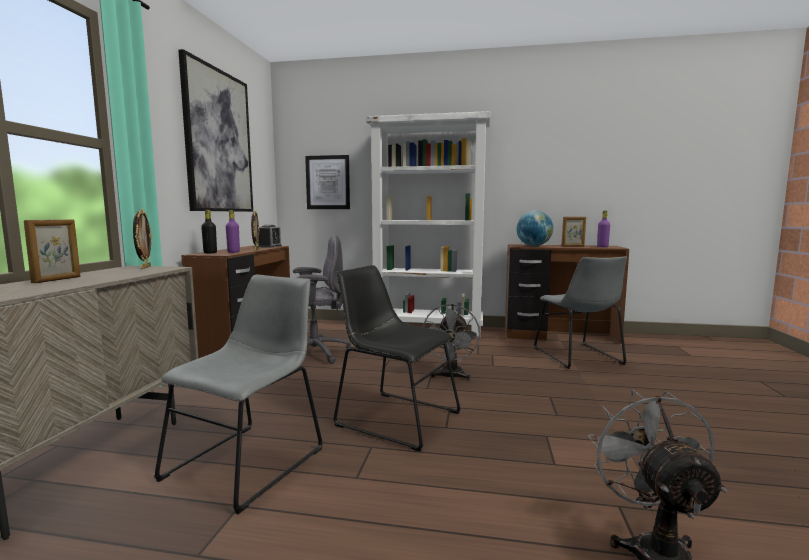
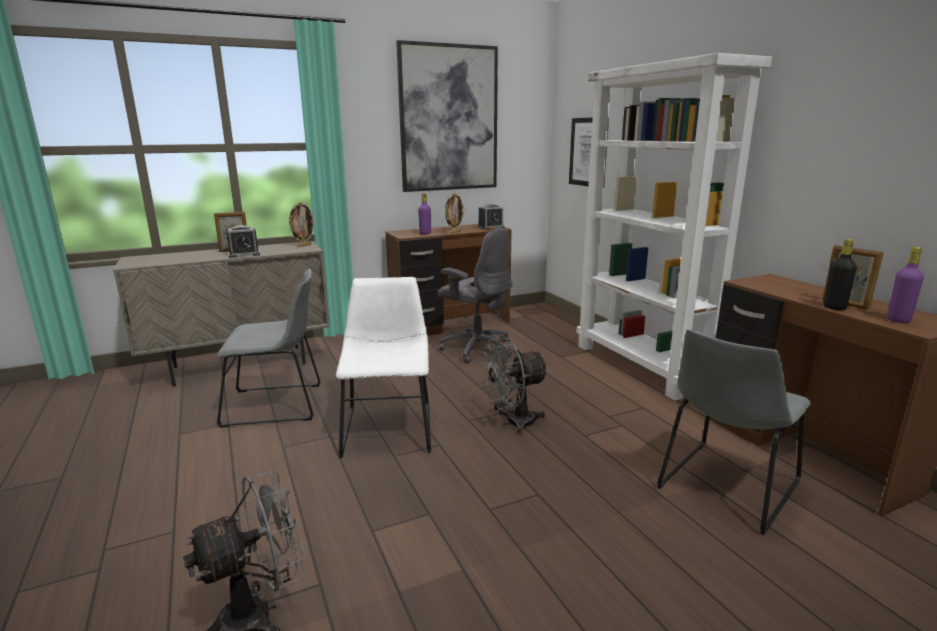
camera: 55 degrees right, 10 degrees up
black bottle [201,210,217,253] -> black bottle moved to [823,239,857,310]
black chair [333,265,461,451] -> white chair [336,277,431,458]
globe [517,211,553,246] -> none
none -> alarm clock [227,225,260,258]

